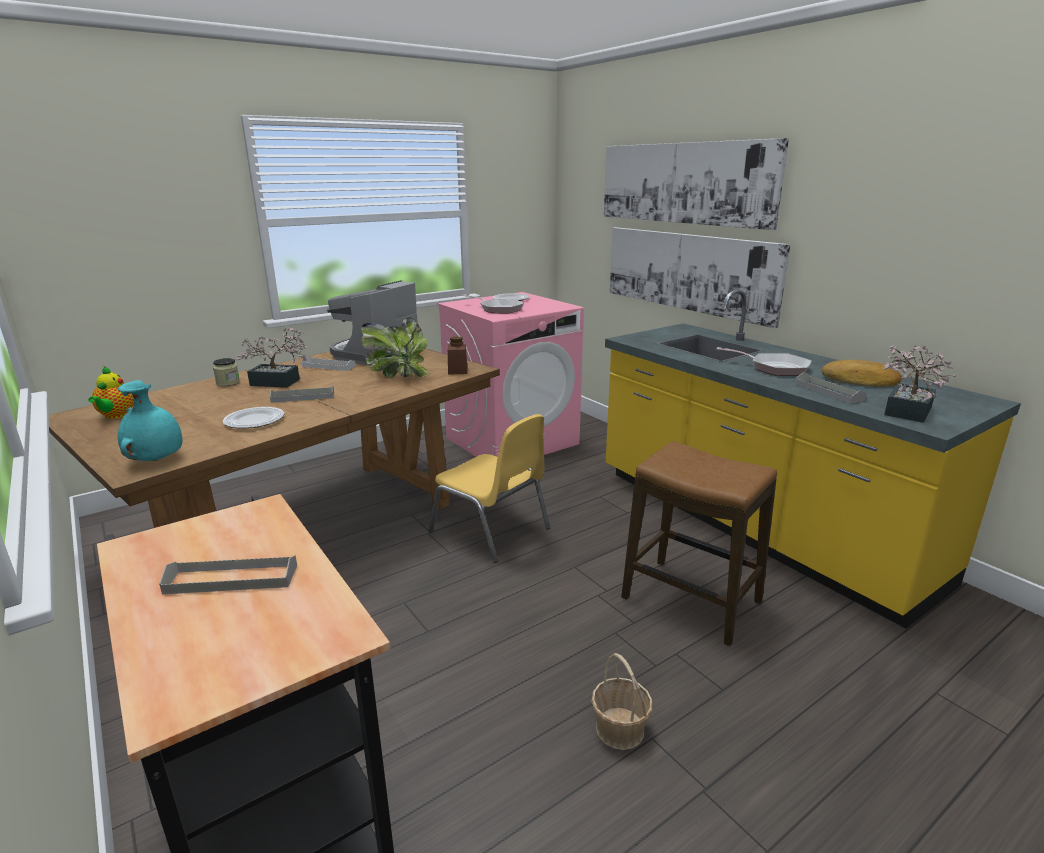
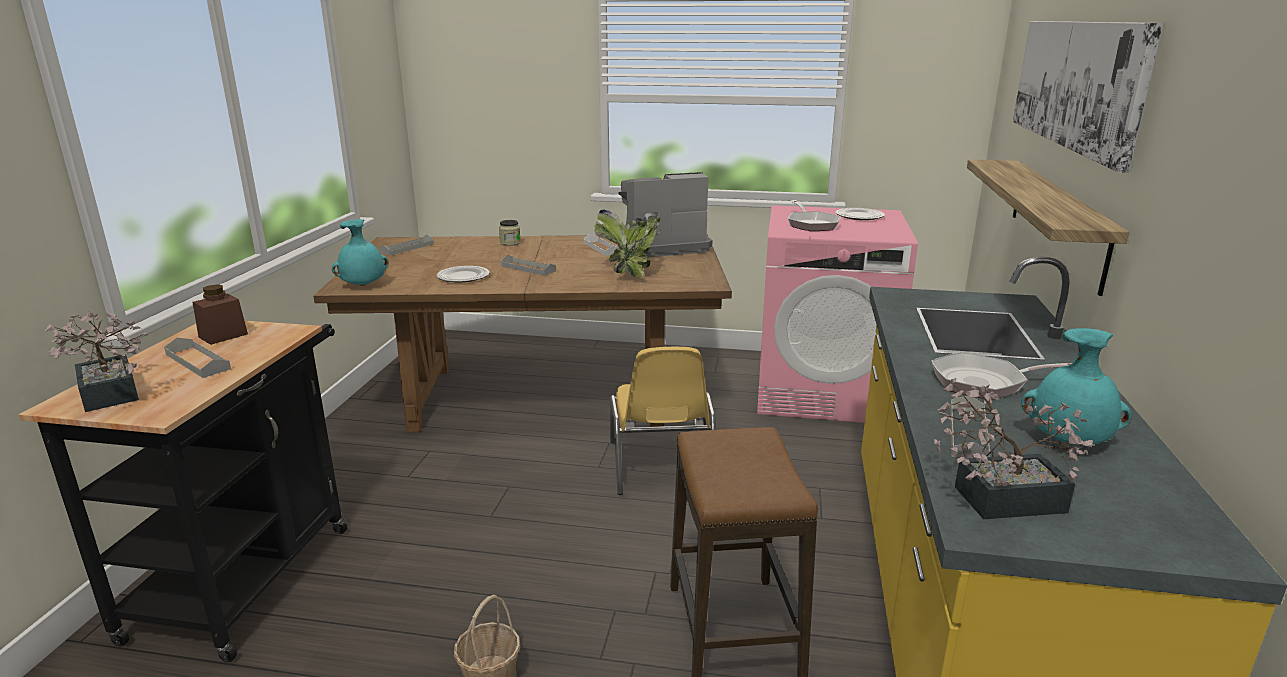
camera: 45 degrees right, 0 degrees up
teapot [88,366,134,419] -> grey tray [380,234,434,256]
potted plant [236,328,307,388] -> potted plant moved to [45,311,148,412]
brown jar [448,337,467,375] -> brown jar moved to [193,285,248,345]
picture [610,227,791,328] -> shelf [967,159,1129,296]
frying pan [716,347,811,376] -> frying pan turned 105 degrees clockwise [931,352,1072,400]
bread [821,360,902,387] -> turquoise vase [1021,328,1132,444]

